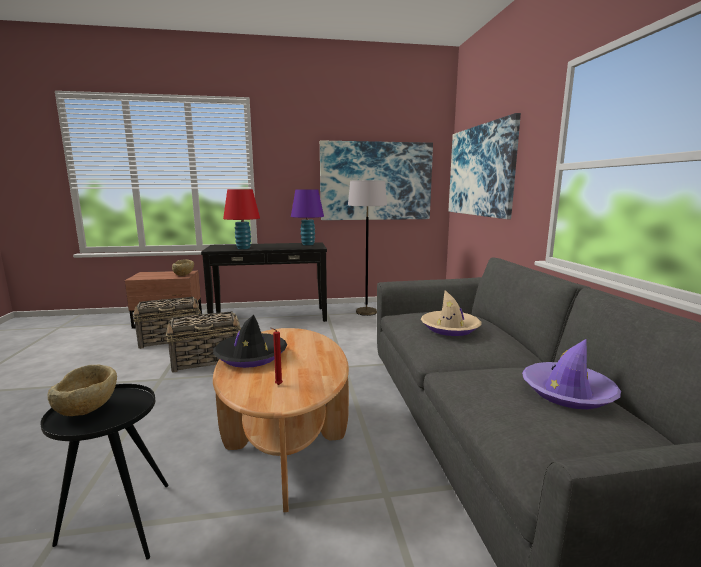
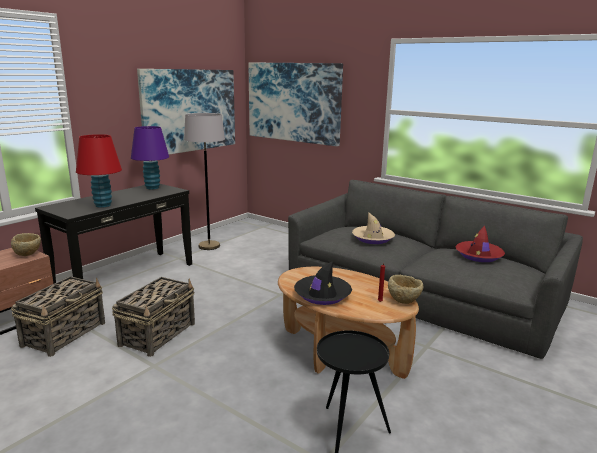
camera: 45 degrees left, 5 degrees up
beige bowl [48,364,117,416] -> beige bowl moved to [388,275,424,304]
purple hat [522,339,621,409] -> red hat [455,225,505,262]

